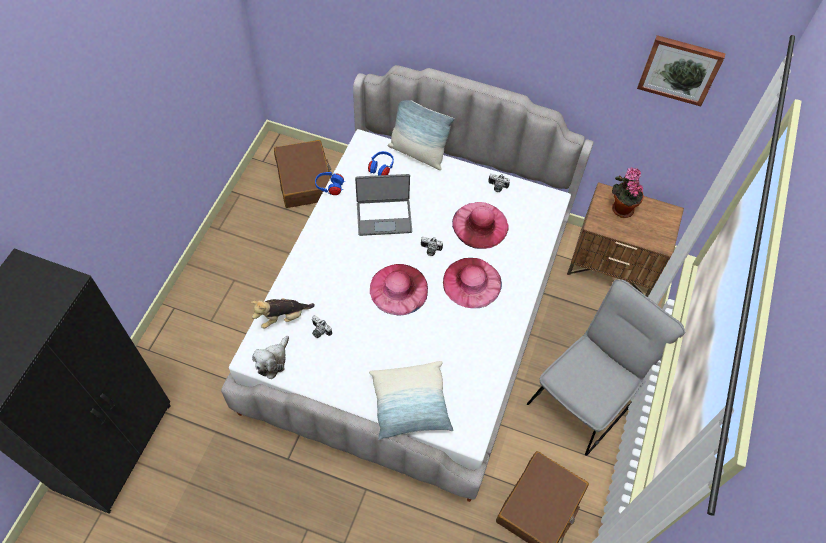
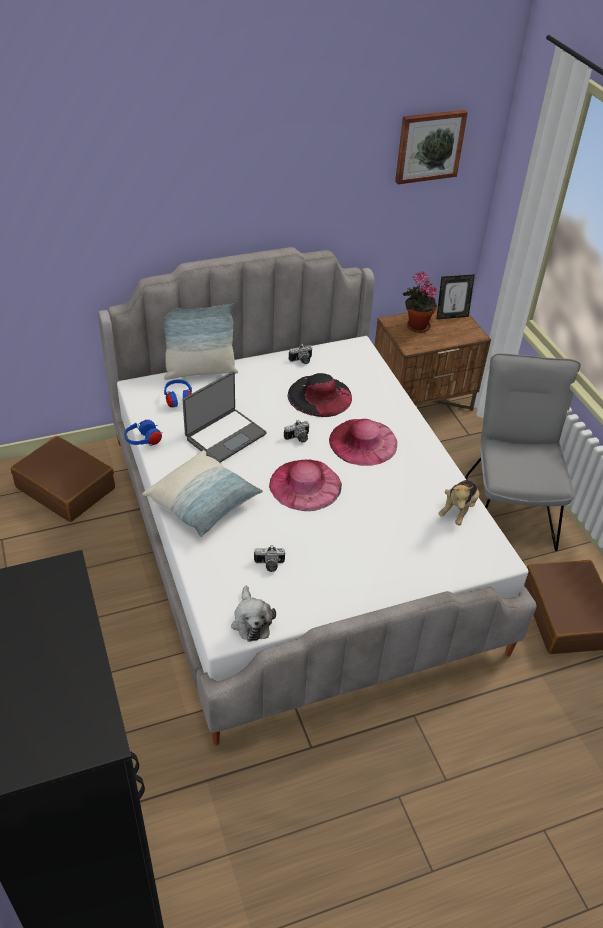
camera: 40 degrees left, 15 degrees down
plush toy [251,298,315,329] -> plush toy moved to [439,480,479,525]
pillow [369,361,453,440] -> pillow moved to [142,450,263,537]
pink hat [452,202,509,249] -> black hat [287,373,352,417]
none -> picture frame [436,274,475,319]

